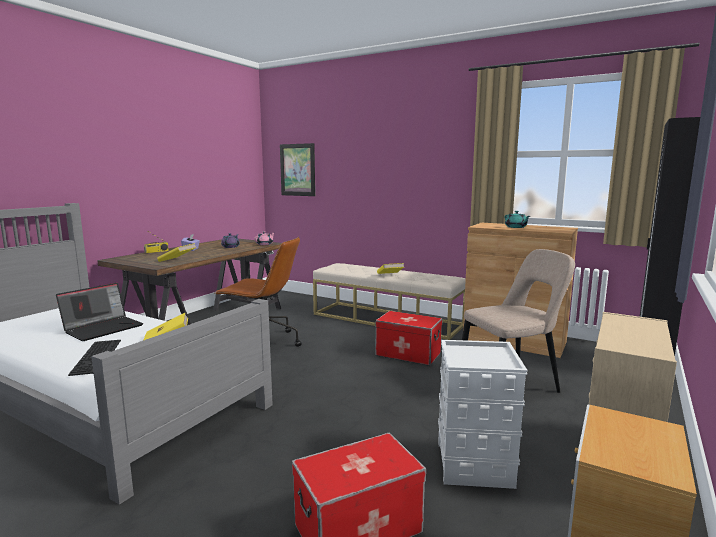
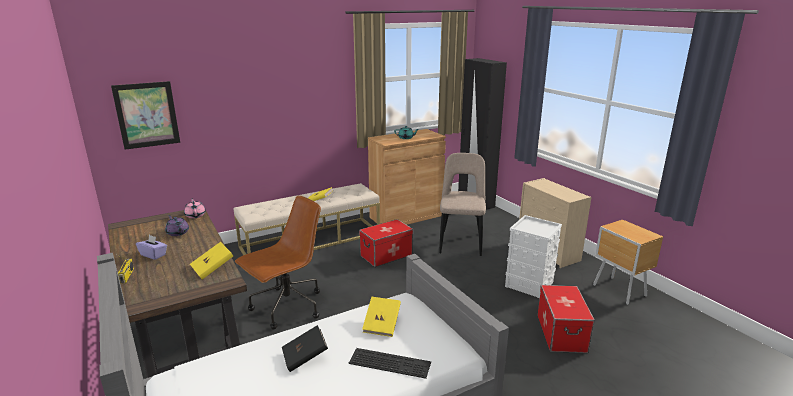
camera: 60 degrees left, 10 degrees up
laptop [56,283,143,341] -> black book [282,325,328,372]

